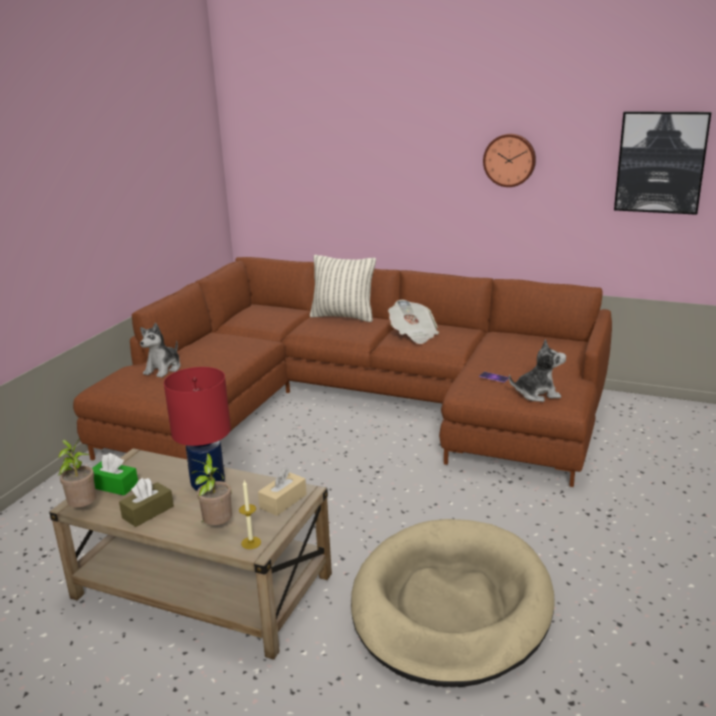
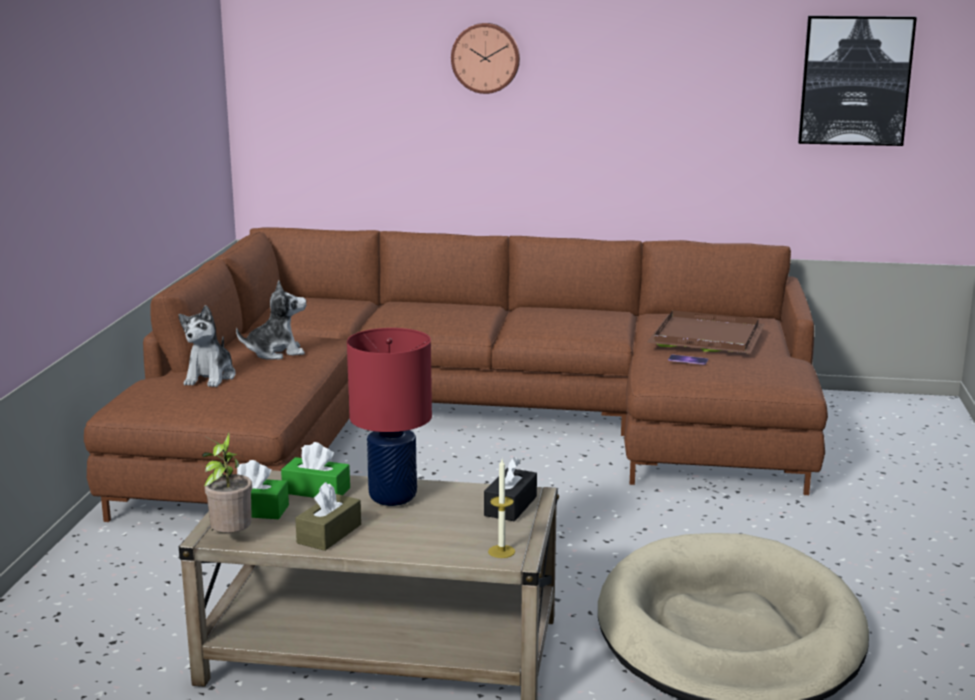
camera: 15 degrees left, 5 degrees down
potted plant [191,453,232,525] -> none
beige tissue box [258,468,307,516] -> black tissue box [484,457,537,521]
pillow [310,255,376,322] -> none
newspaper [388,300,439,344] -> none
wall clock [483,134,536,187] -> wall clock moved to [451,23,520,94]
plush toy [509,339,566,402] -> plush toy moved to [236,281,306,359]
none -> green tissue box [281,442,350,498]
none -> brown tray [647,310,765,354]

